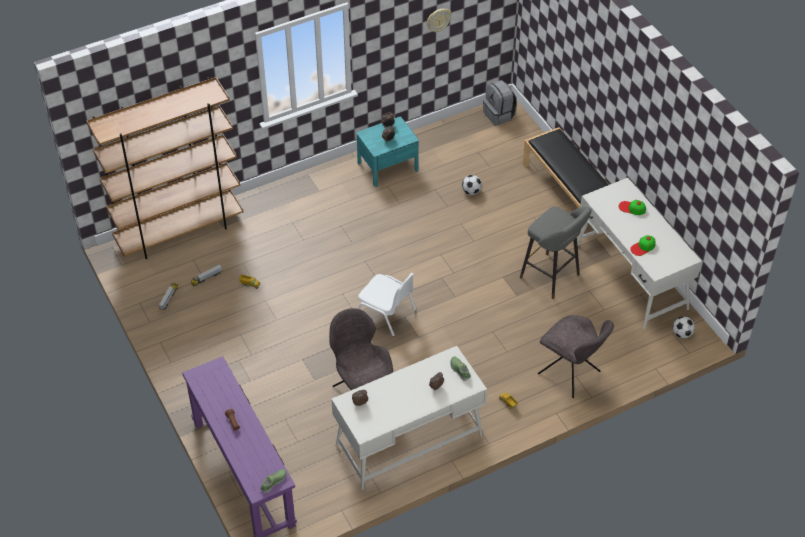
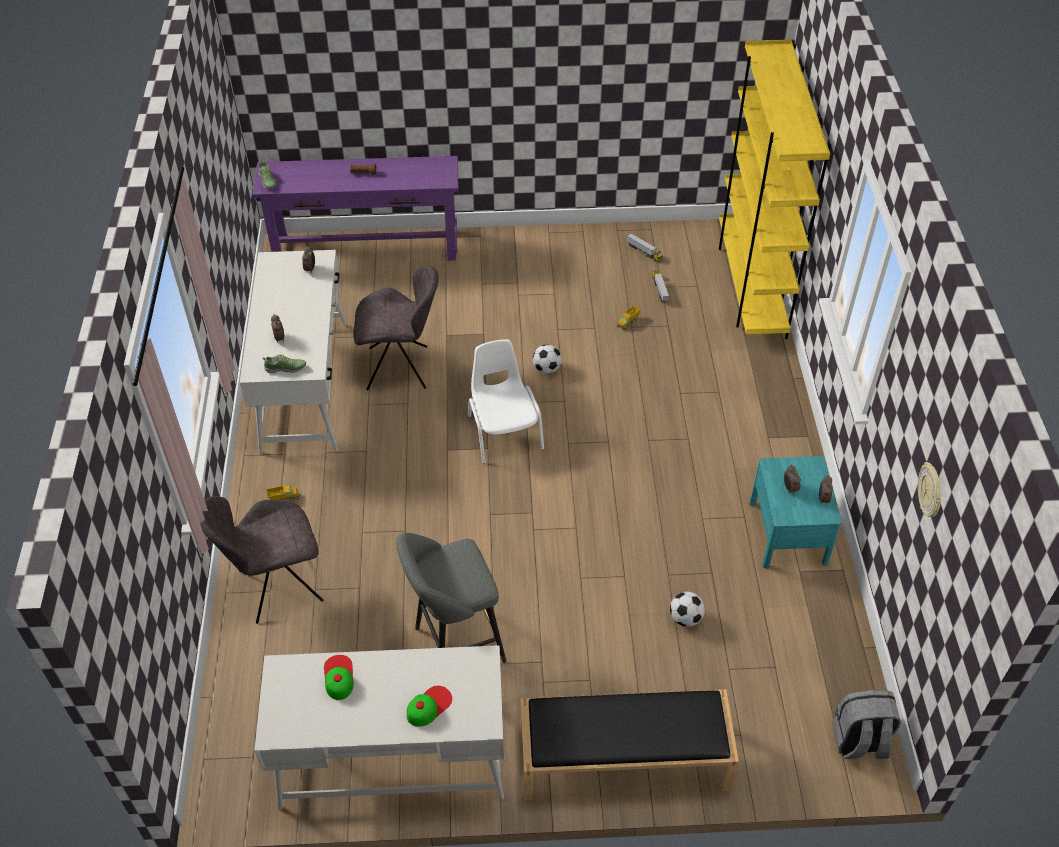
camera: 115 degrees right, 0 degrees up
brown bookcase [86,77,244,259] -> yellow bookcase [719,40,831,339]
white chair [358,273,416,337] -> white chair turned 105 degrees clockwise [468,339,544,464]
football [673,316,695,338] -> football moved to [532,345,562,374]

